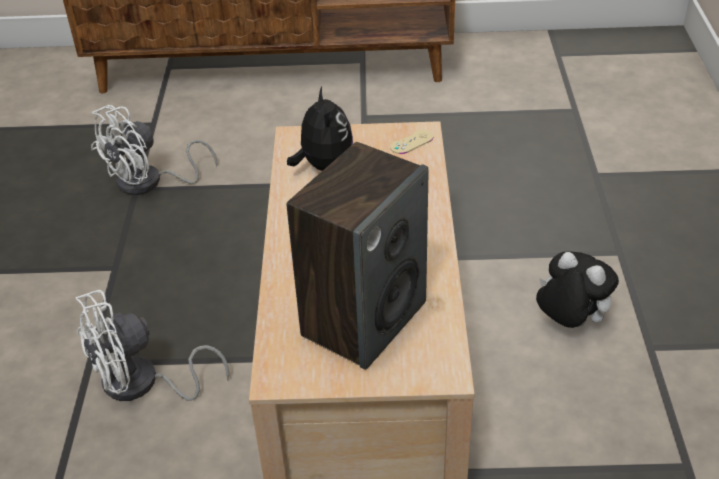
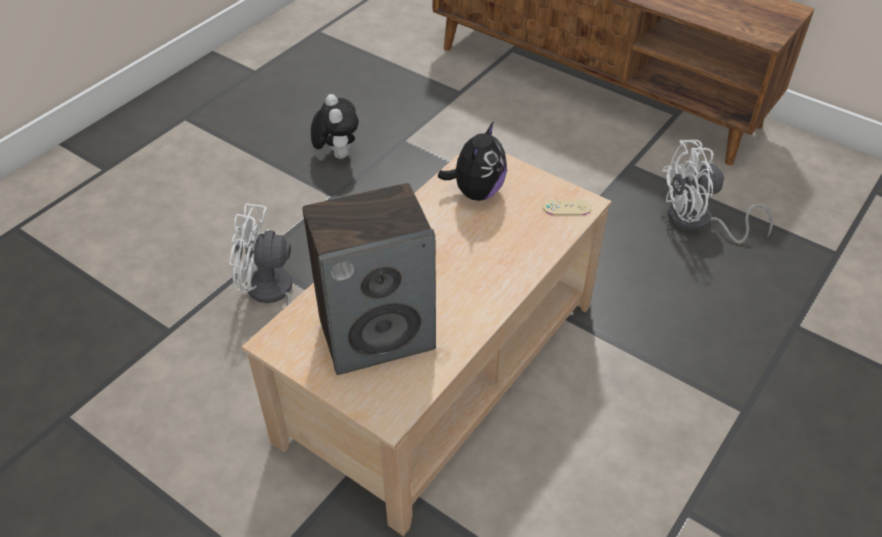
camera: 35 degrees right, 5 degrees up
white fan [91,105,217,195] -> white fan moved to [661,140,773,244]
plush toy [536,251,619,328] -> plush toy moved to [311,94,359,159]

